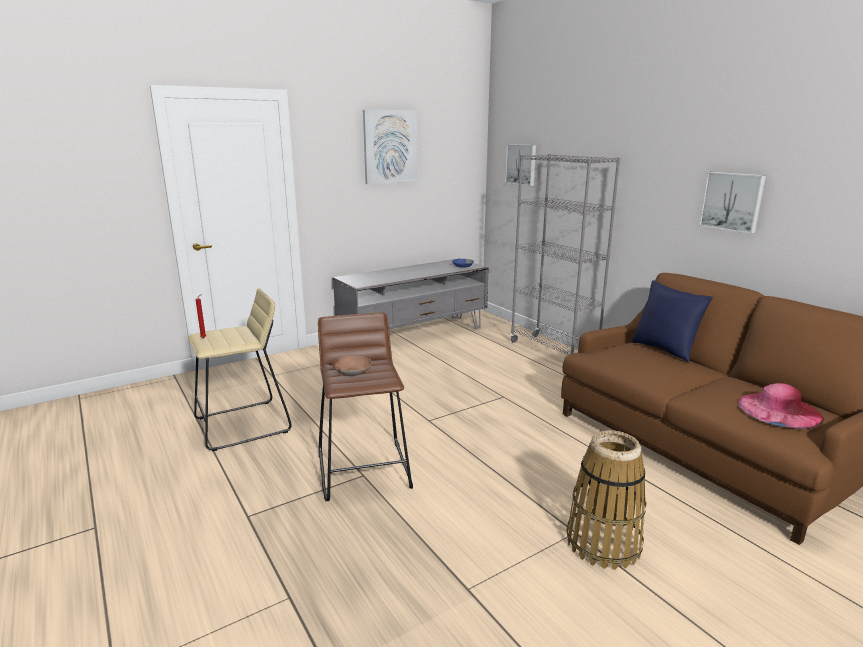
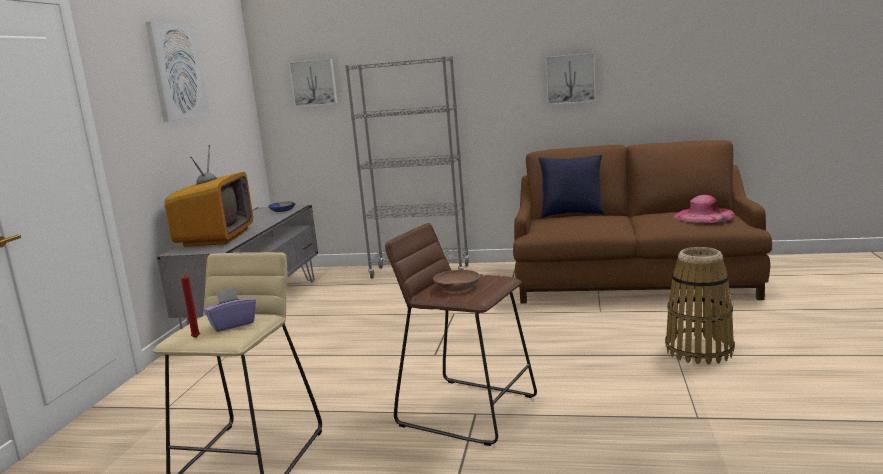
camera: 45 degrees left, 5 degrees down
none -> television [164,145,253,247]
none -> purple tissue box [204,287,256,332]

